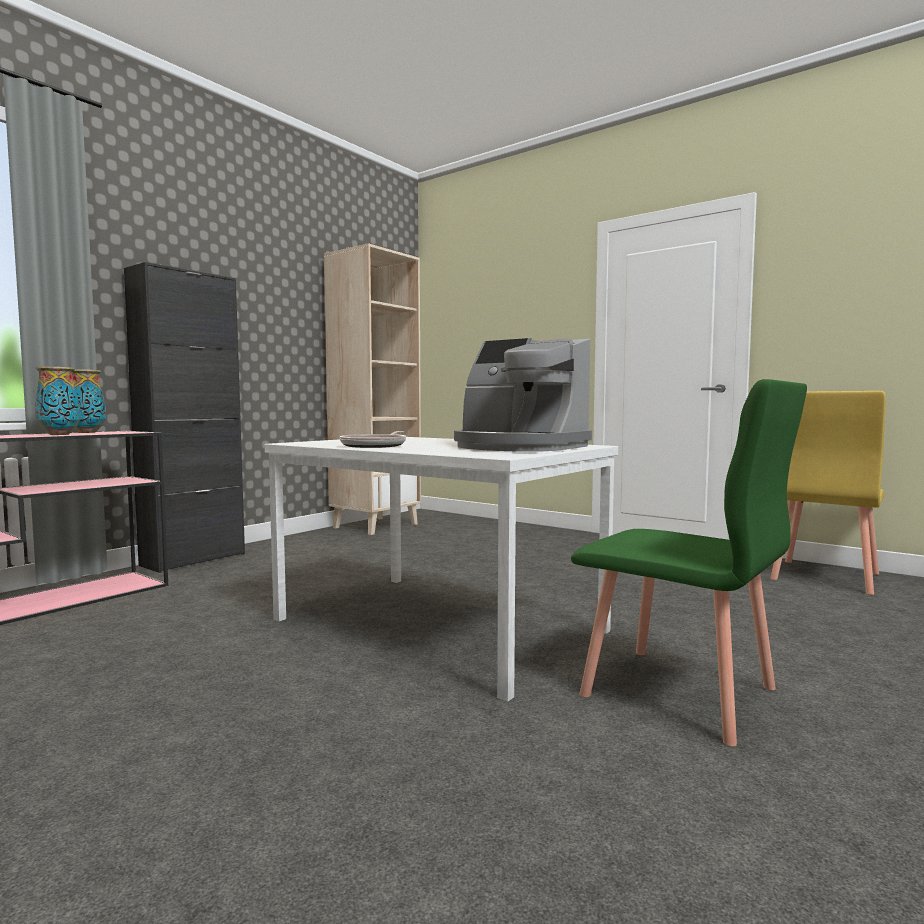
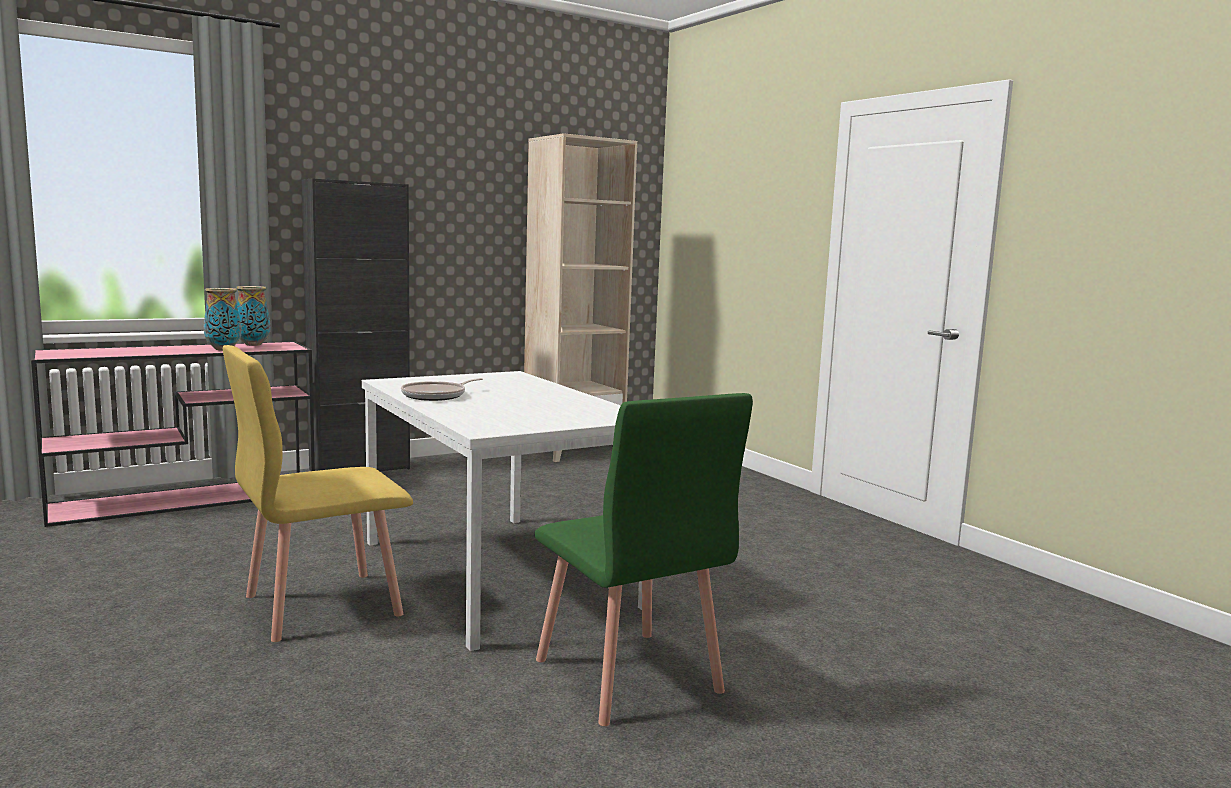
camera: 20 degrees right, 5 degrees up
coffee machine [454,338,592,452] -> none
yellow chair [770,391,886,595] -> yellow chair moved to [223,345,413,642]

